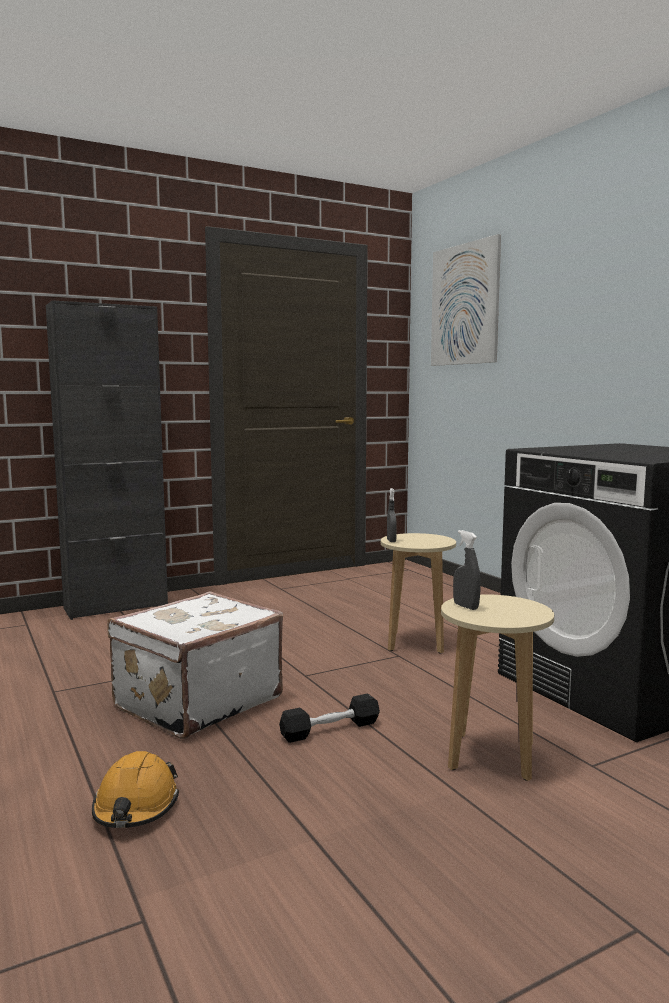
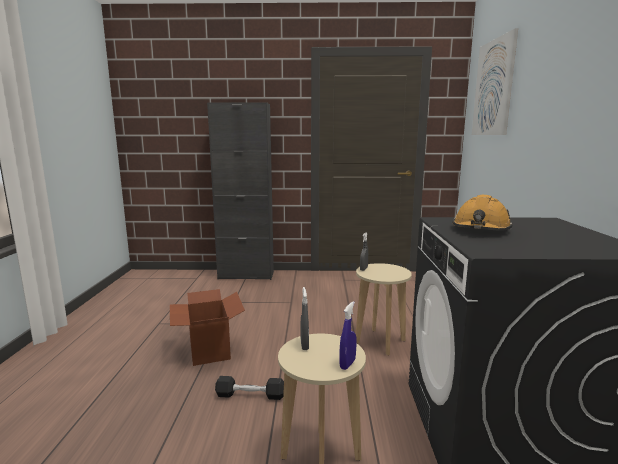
camera: 30 degrees right, 5 degrees up
orange hard hat [92,751,179,828] -> orange hard hat moved to [452,195,513,231]
white suitcase [107,591,283,739] -> cardboard box [170,289,245,366]
none -> blue spray bottle [339,301,356,370]

